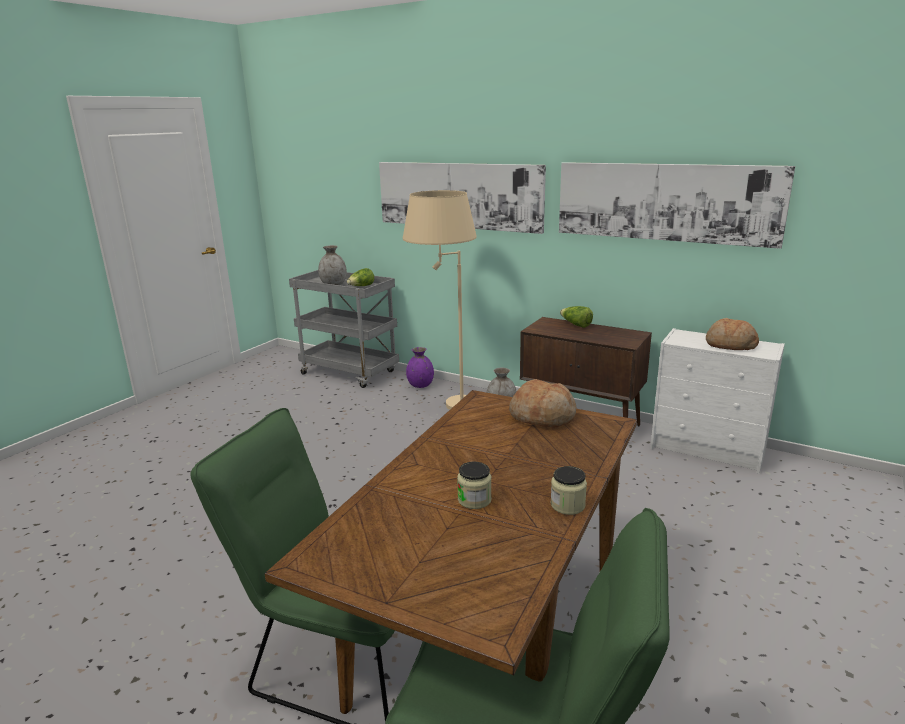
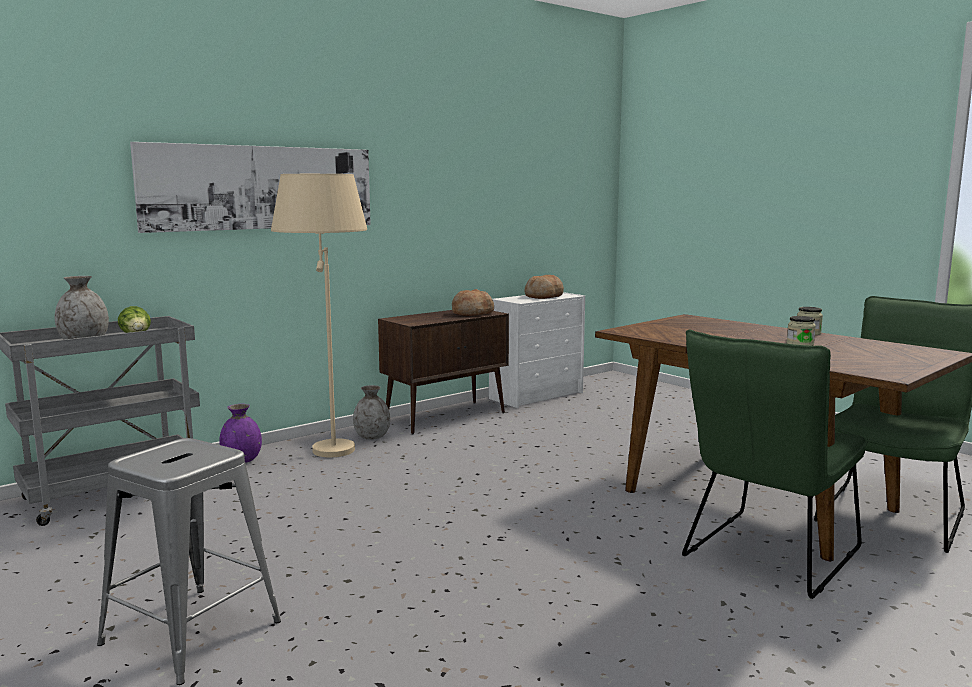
camera: 70 degrees left, 10 degrees down
bread [509,379,577,428] -> bread moved to [452,289,494,316]
picture [559,162,795,249] -> none
lettuce [560,306,593,328] -> none
none -> grey stool [97,438,281,685]

